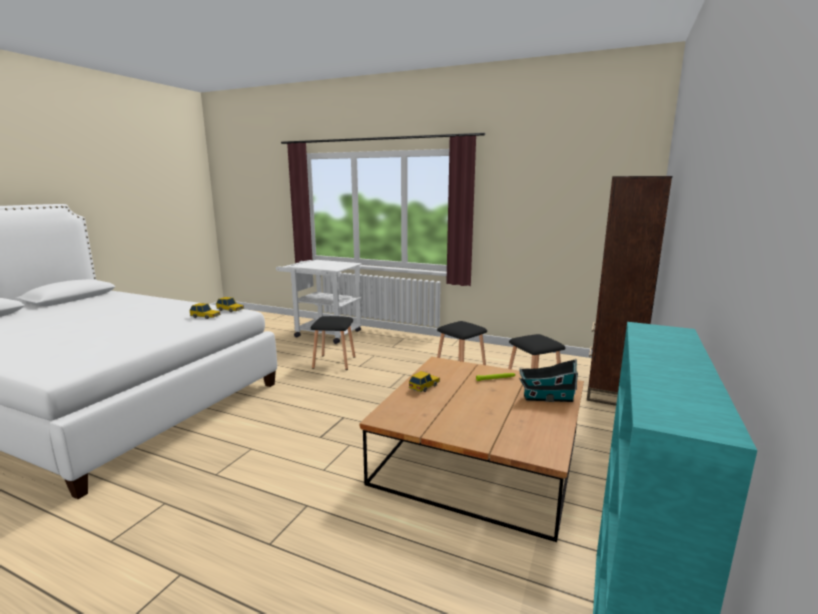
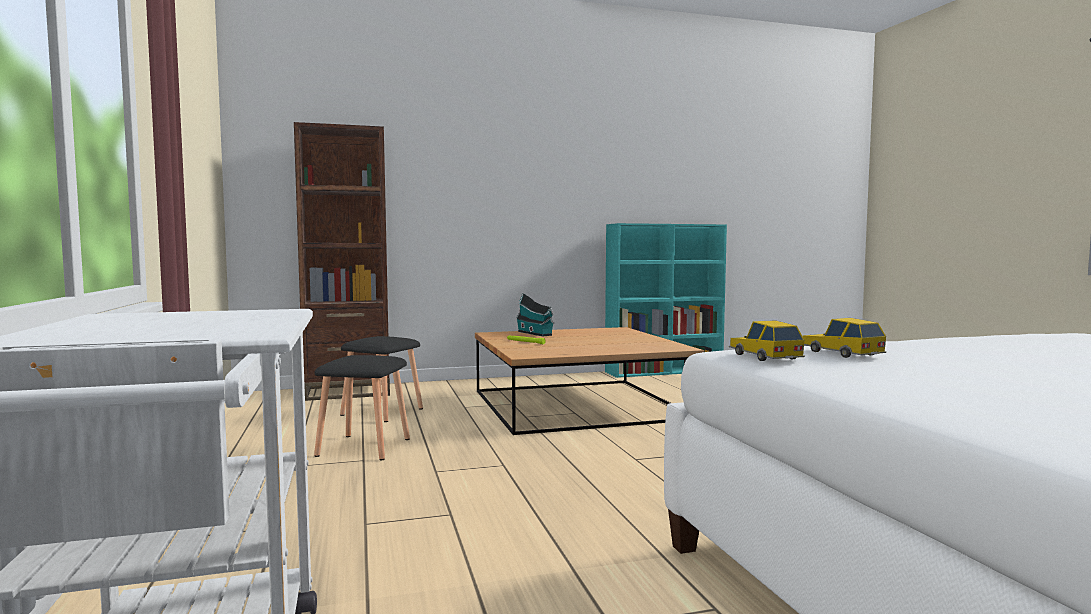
camera: 130 degrees left, 10 degrees down
black stool [311,316,355,370] -> none
toy car [409,371,440,392] -> none

